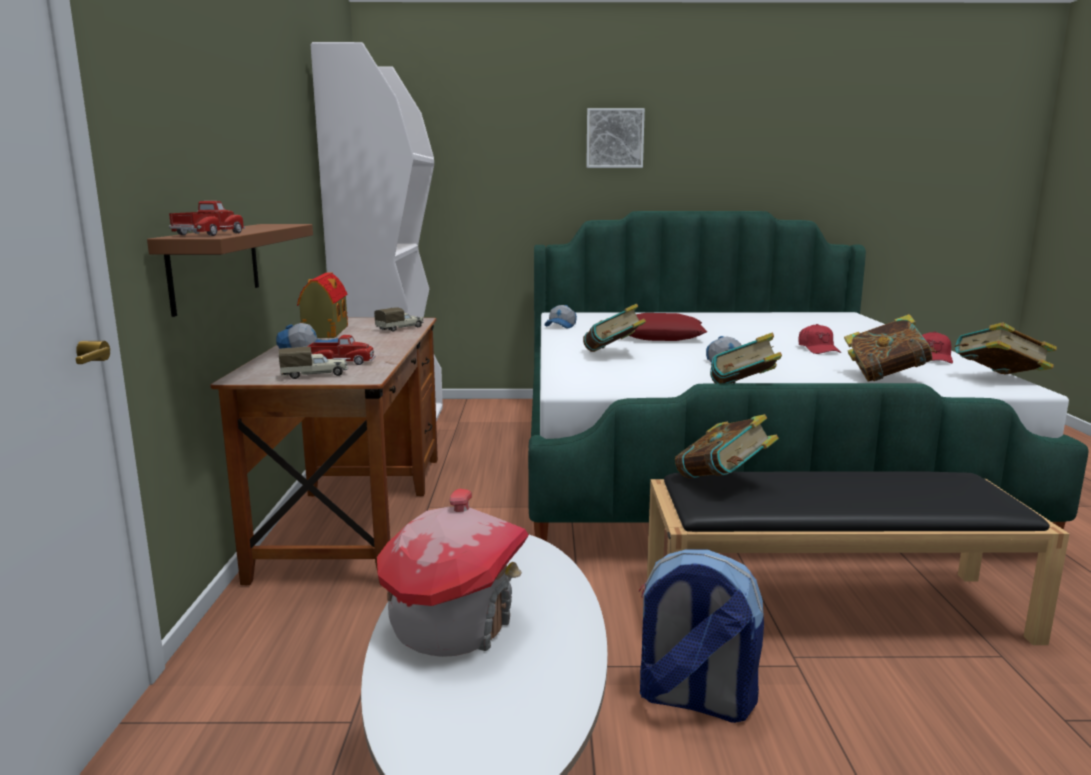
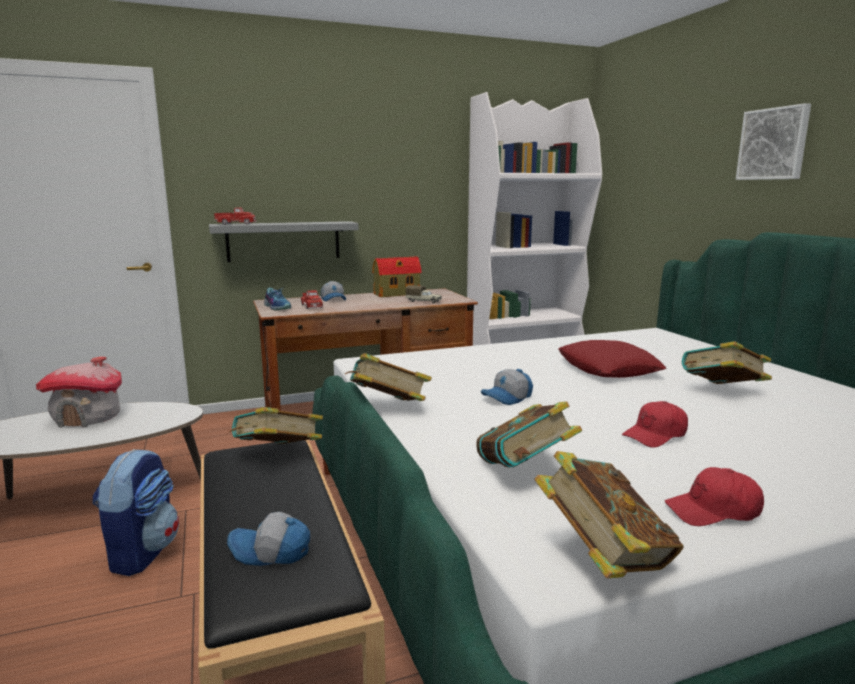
camera: 70 degrees right, 0 degrees up
brown shelf [147,224,313,317] -> grey shelf [209,221,359,262]
toy truck [279,347,348,379] -> shoe [264,287,291,311]
cap [544,305,577,329] -> cap moved to [227,512,310,566]
book [583,304,646,352] -> book moved to [682,341,772,384]

